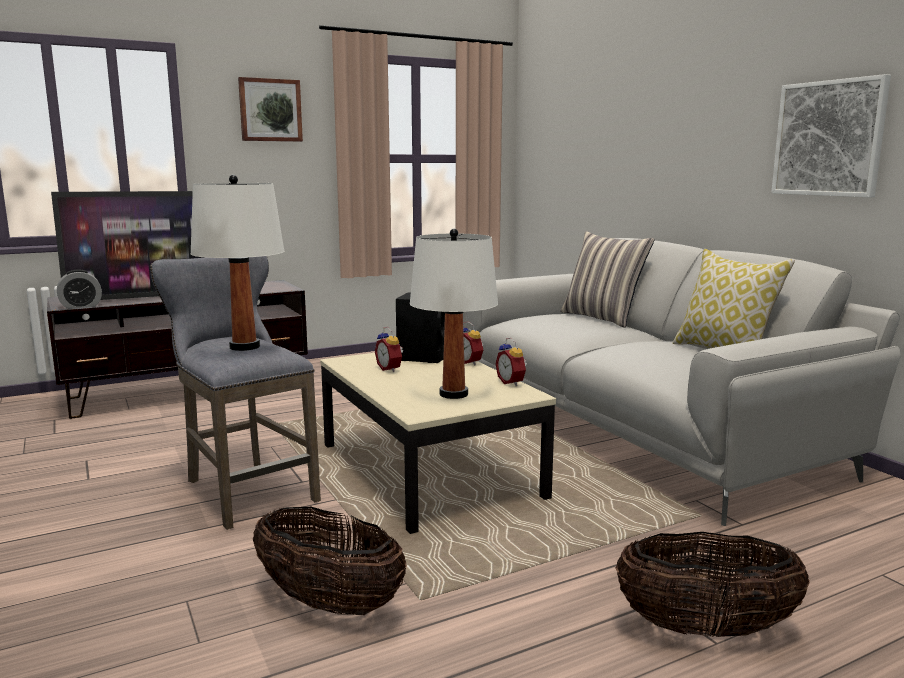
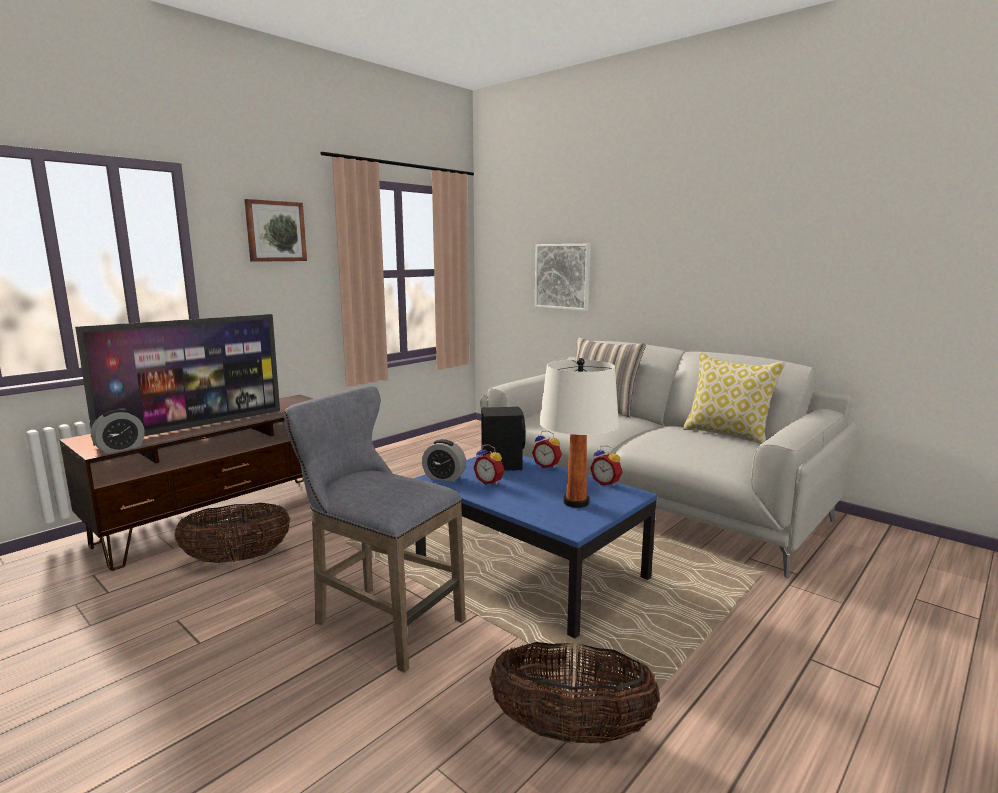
camera: 20 degrees left, 0 degrees up
white table lamp [191,175,285,351] -> none
beige coffee table [320,353,556,534] -> blue coffee table [414,455,658,638]
basket [615,532,810,637] -> basket moved to [174,503,291,563]
picture [771,74,891,197] -> picture moved to [535,244,591,311]
none -> alarm clock [422,439,466,482]

